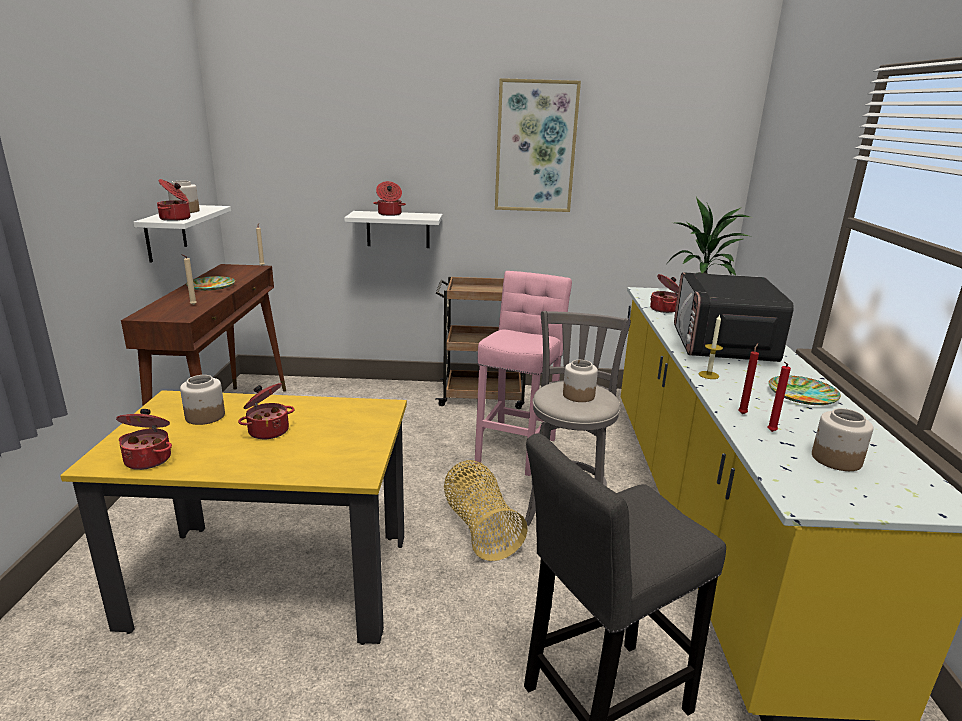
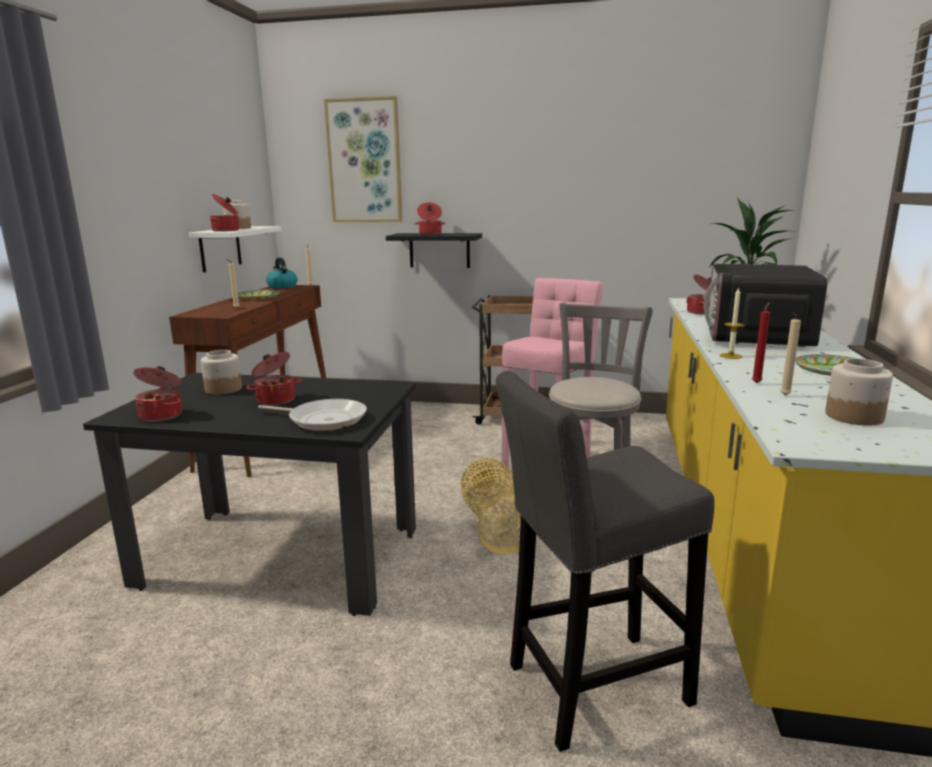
camera: 10 degrees right, 5 degrees down
yellow dining table [60,390,407,645] -> black dining table [83,373,416,616]
white shelf [344,211,443,248] -> black shelf [386,233,482,268]
picture [495,78,581,212] -> picture moved to [324,96,402,222]
jar [563,360,598,402] -> none
red candle [768,362,791,432] -> beige candle [780,312,801,396]
none -> frying pan [258,399,367,431]
none -> kettle [266,257,297,288]

